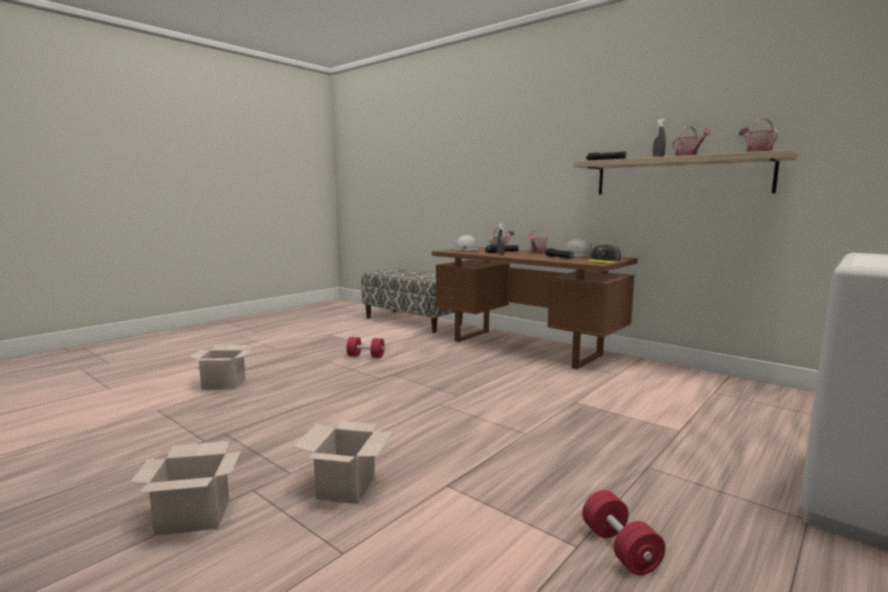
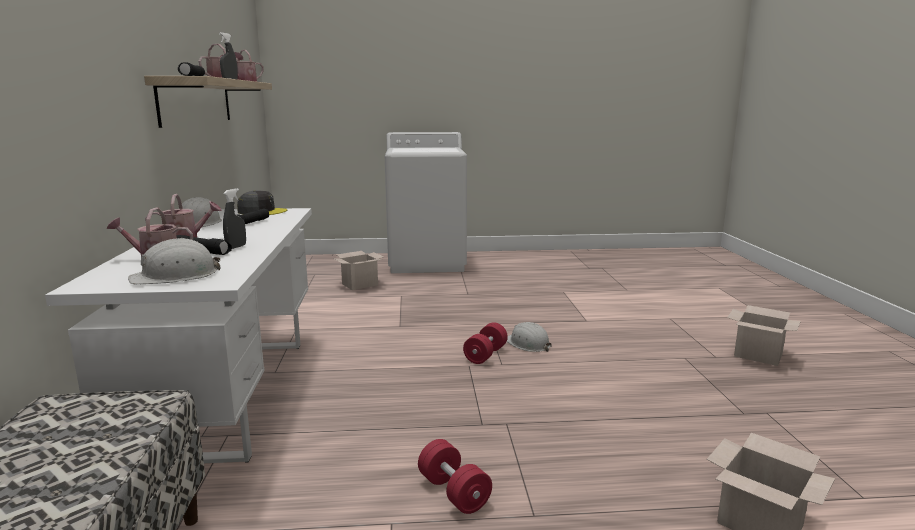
camera: 135 degrees left, 5 degrees up
cardboard box [294,421,393,504] -> cardboard box moved to [335,251,383,290]
brown desk [432,247,638,369] -> white desk [45,208,312,463]
red dumbbell [582,490,665,575] -> red dumbbell moved to [463,322,508,364]
none -> white hard hat [507,322,552,352]

